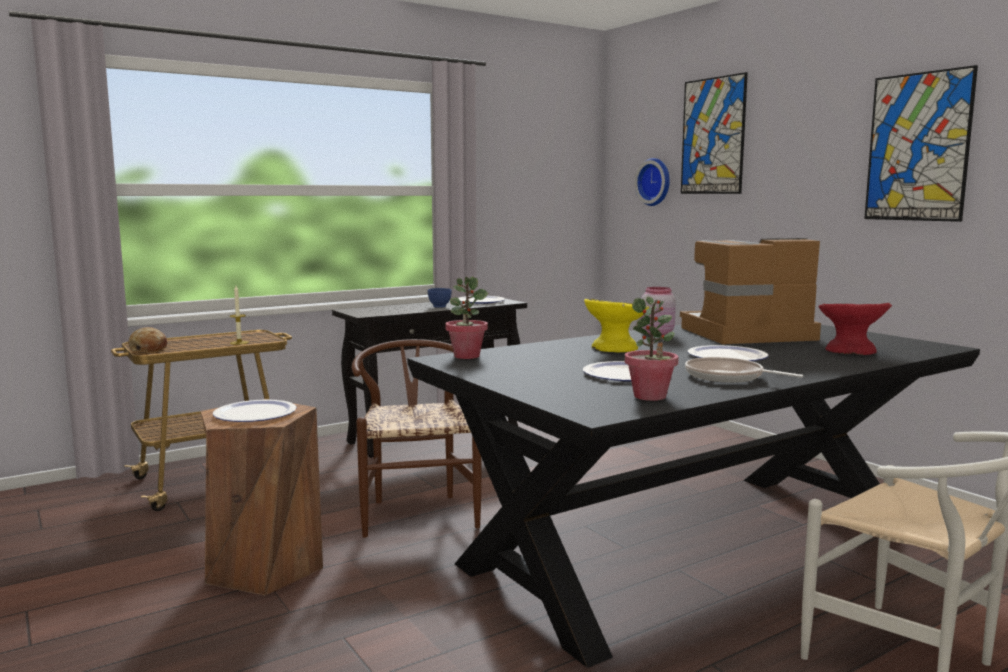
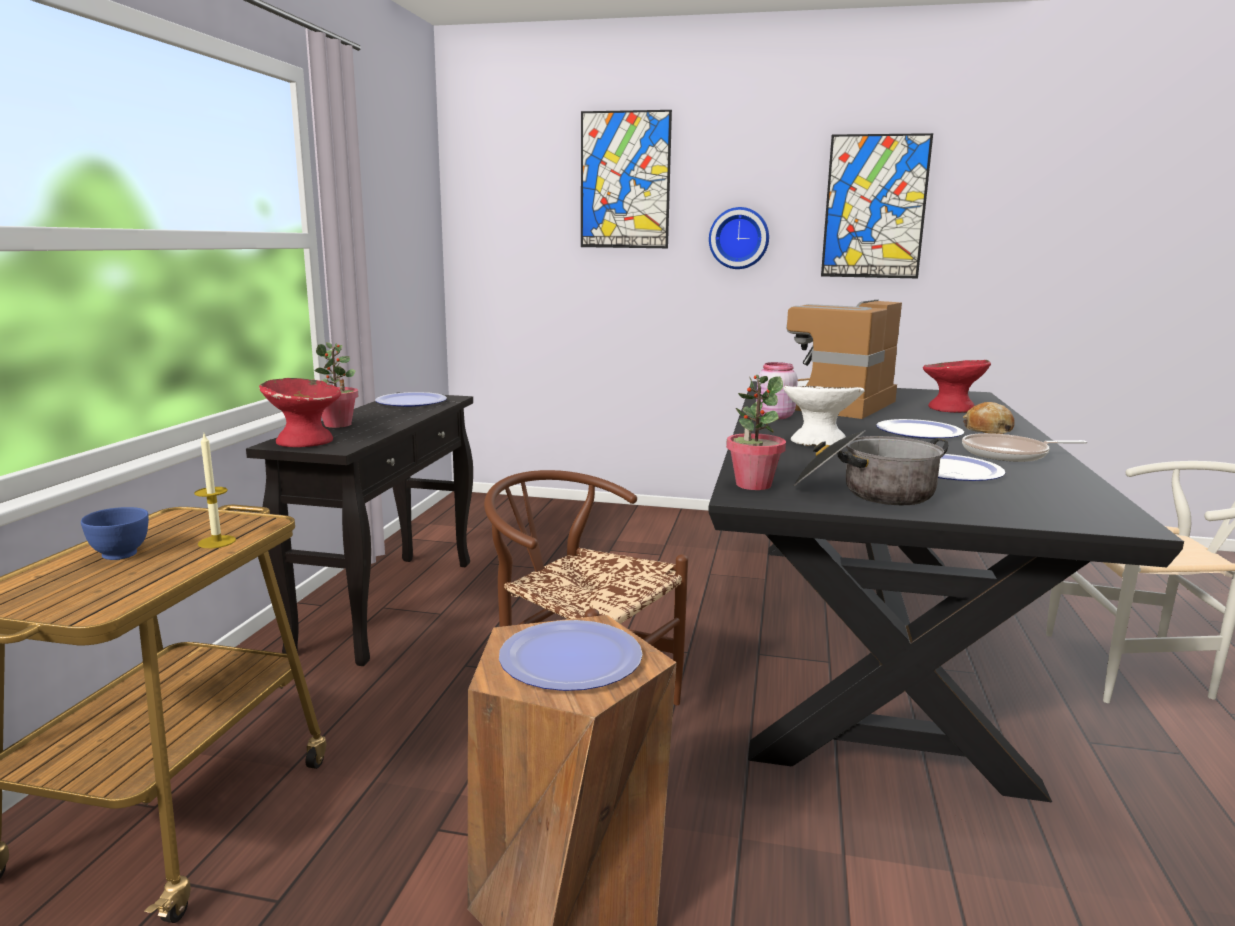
camera: 45 degrees left, 5 degrees up
bread [128,327,167,352] -> bread moved to [963,402,1015,434]
blue bowl [428,288,452,308] -> blue bowl moved to [81,507,149,560]
yellow bowl [584,299,649,352] -> white bowl [783,386,864,446]
potted plant [625,297,678,401] -> potted plant moved to [314,342,358,428]
wall clock [635,158,670,206] -> wall clock moved to [709,207,769,269]
none -> red bowl [259,378,341,447]
none -> cooking pot [793,430,948,505]

